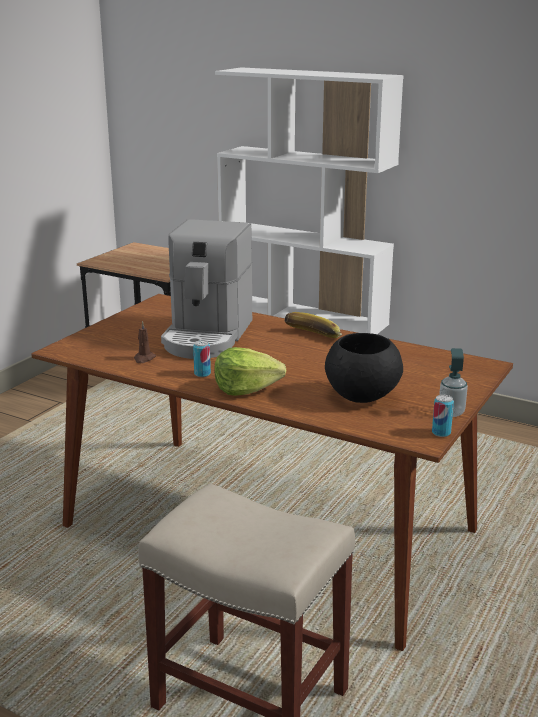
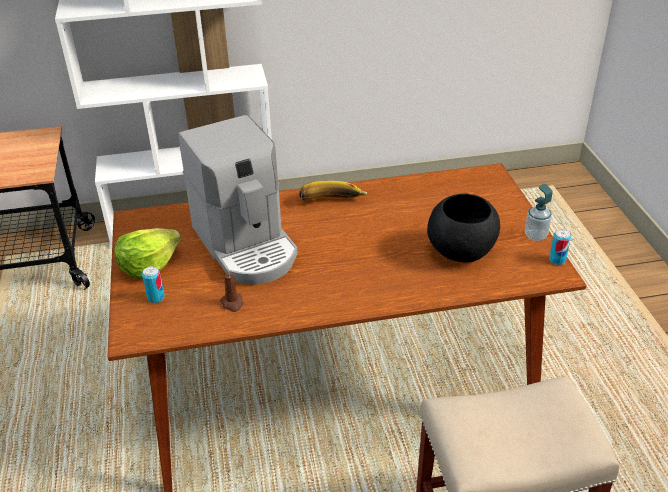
camera: 40 degrees left, 15 degrees up
can [193,340,211,377] -> can moved to [142,266,165,303]
lettuce [214,347,286,396] -> lettuce moved to [114,228,181,280]

